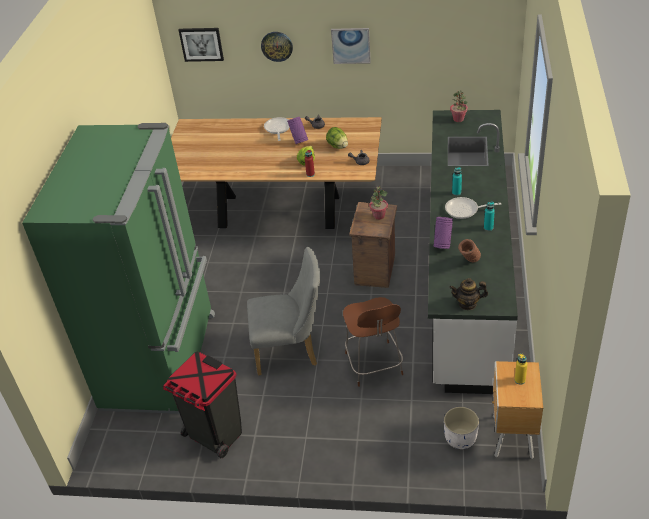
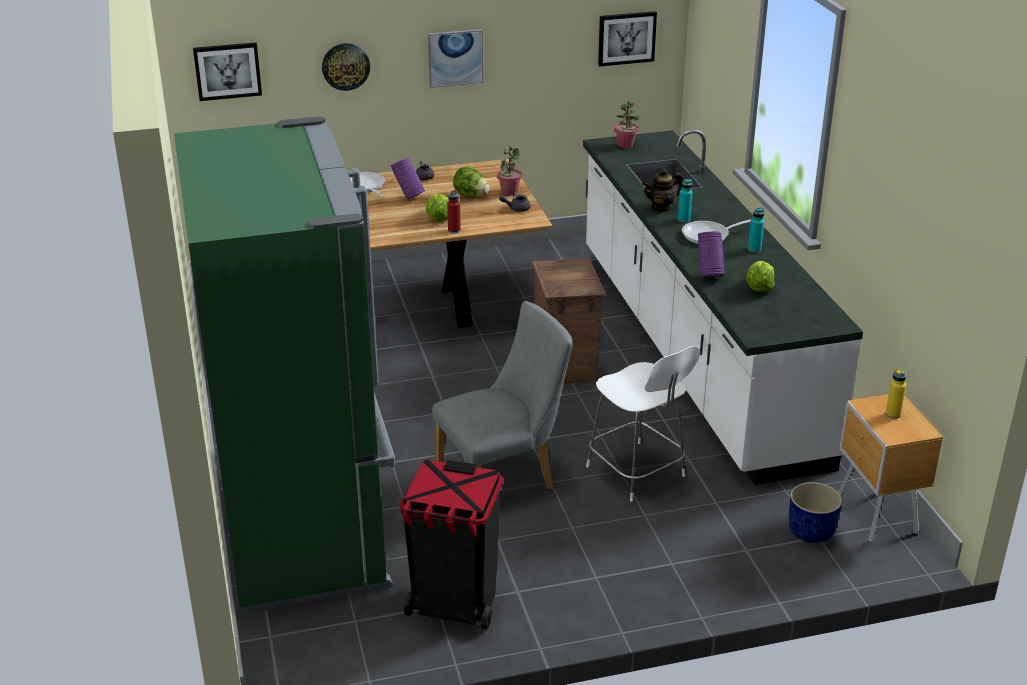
camera: 25 degrees left, 10 degrees down
brown chair [343,297,403,387] -> white chair [586,346,700,502]
potted plant [369,186,388,220] -> potted plant moved to [497,145,522,196]
white planter [444,407,479,449] -> blue planter [789,482,842,543]
teapot [449,278,488,310] -> teapot moved to [642,168,683,212]
brown vase [458,239,481,262] -> lettuce [746,261,774,292]
none -> picture [598,11,657,66]

